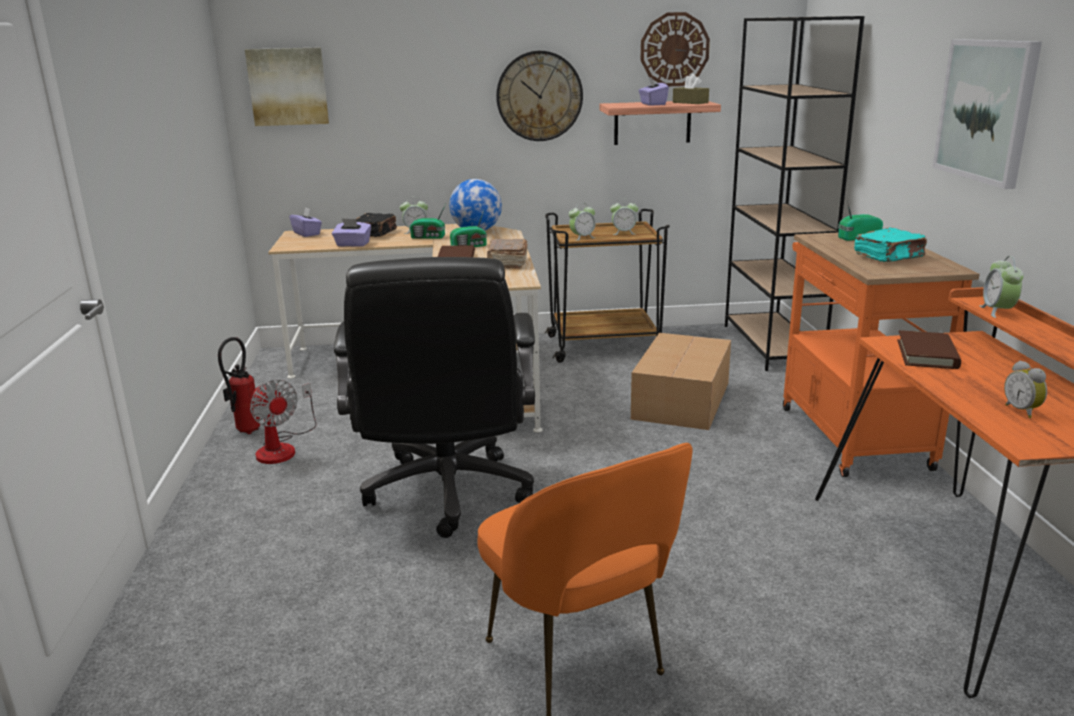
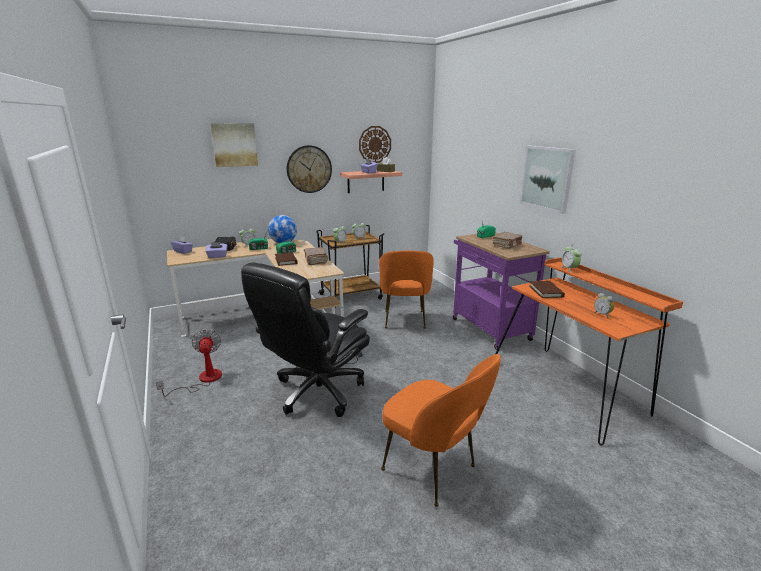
camera: 20 degrees left, 0 degrees up
fire extinguisher [218,337,261,434] -> none
picture [245,47,329,126] -> picture moved to [210,123,258,167]
fan [250,379,316,464] -> fan turned 135 degrees counterclockwise [156,329,222,397]
black office chair [334,257,535,538] -> black office chair turned 60 degrees clockwise [241,263,370,417]
cardboard box [631,333,731,430] -> orange chair [379,251,434,329]
beige bookcase [725,16,865,371] -> none
orange cart [783,233,980,477] -> purple cart [453,232,550,350]
turquoise book [854,227,927,262] -> brown book [493,232,522,249]

